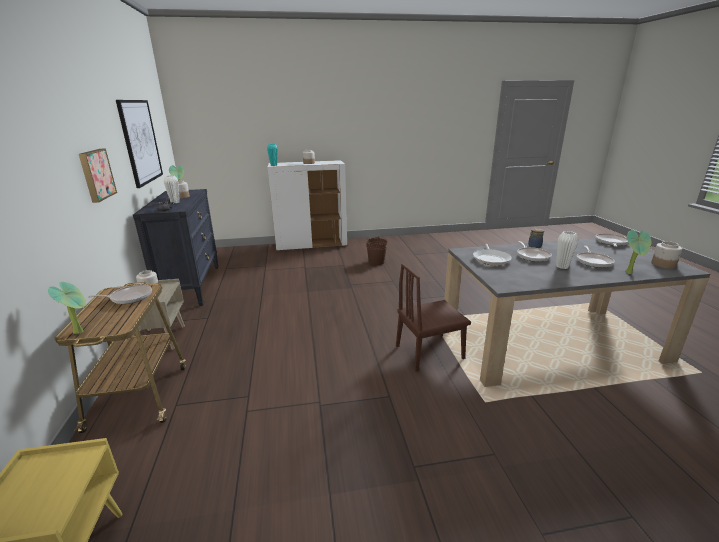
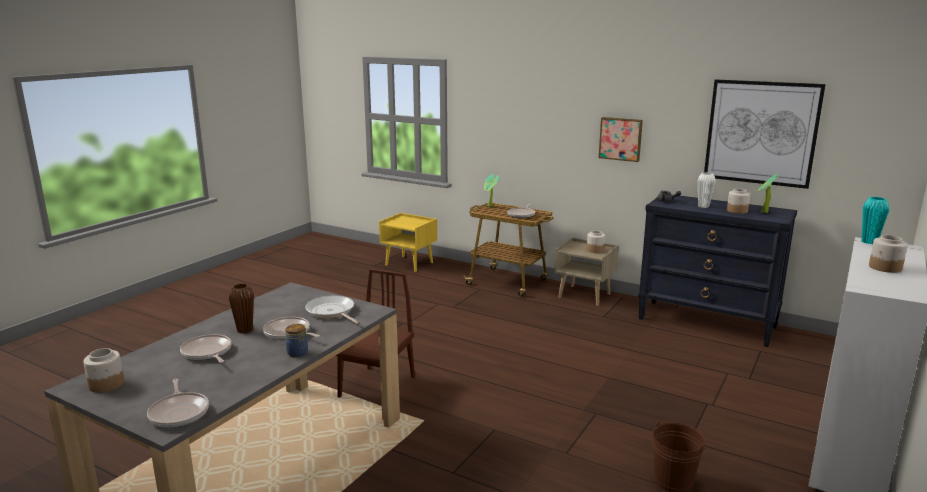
camera: 130 degrees right, 5 degrees down
white vase [556,231,578,269] -> brown vase [229,284,254,334]
potted plant [625,230,651,274] -> none

